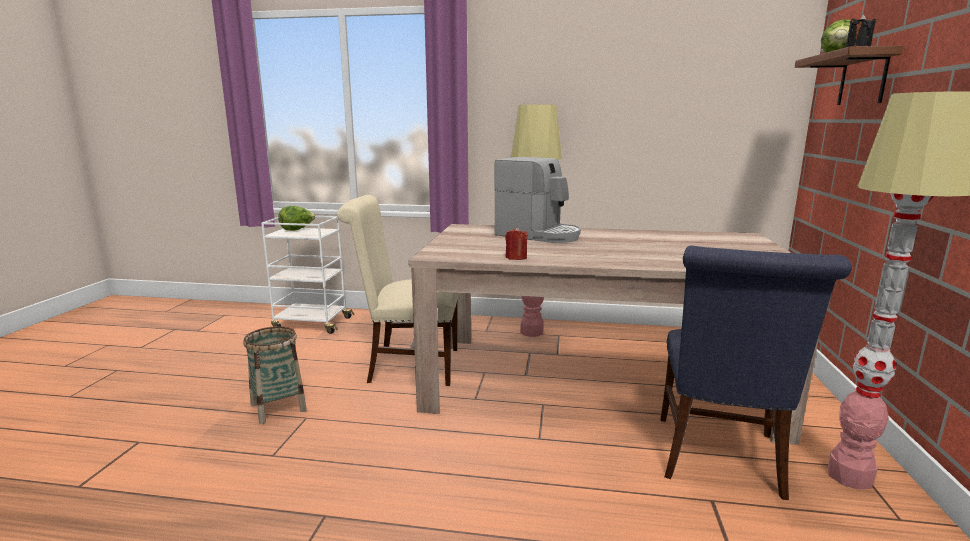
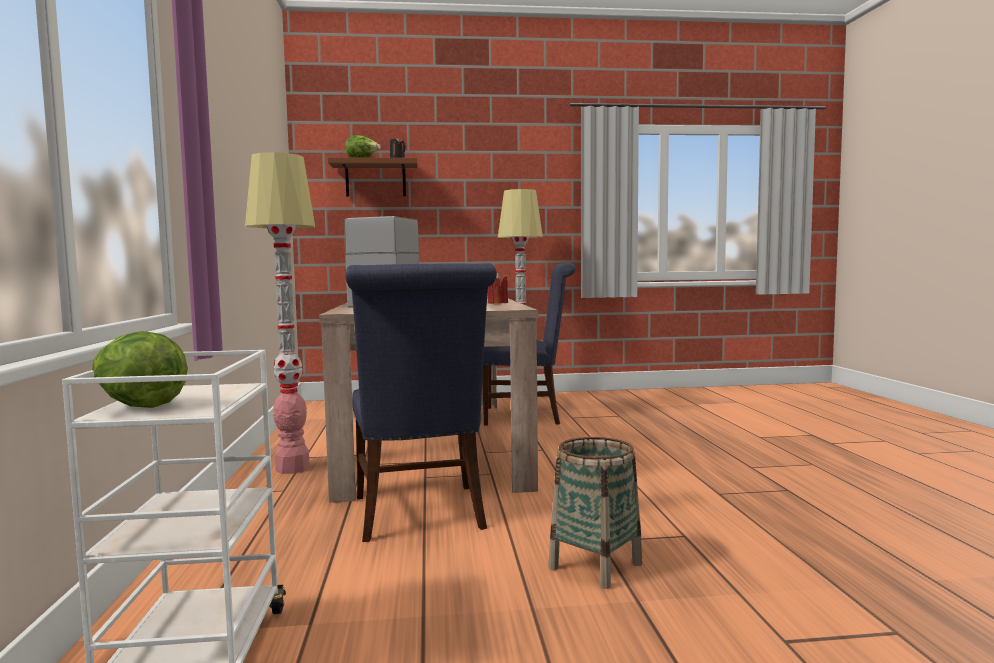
camera: 105 degrees left, 10 degrees down
beige chair [337,195,459,386] -> blue chair [345,263,497,542]

